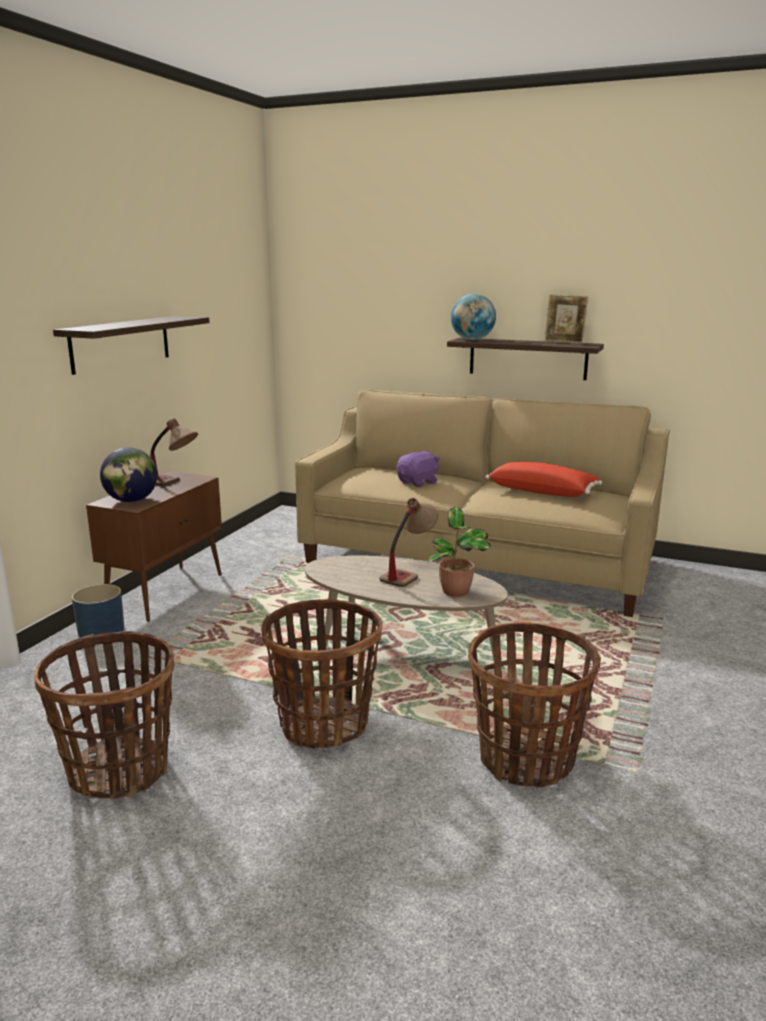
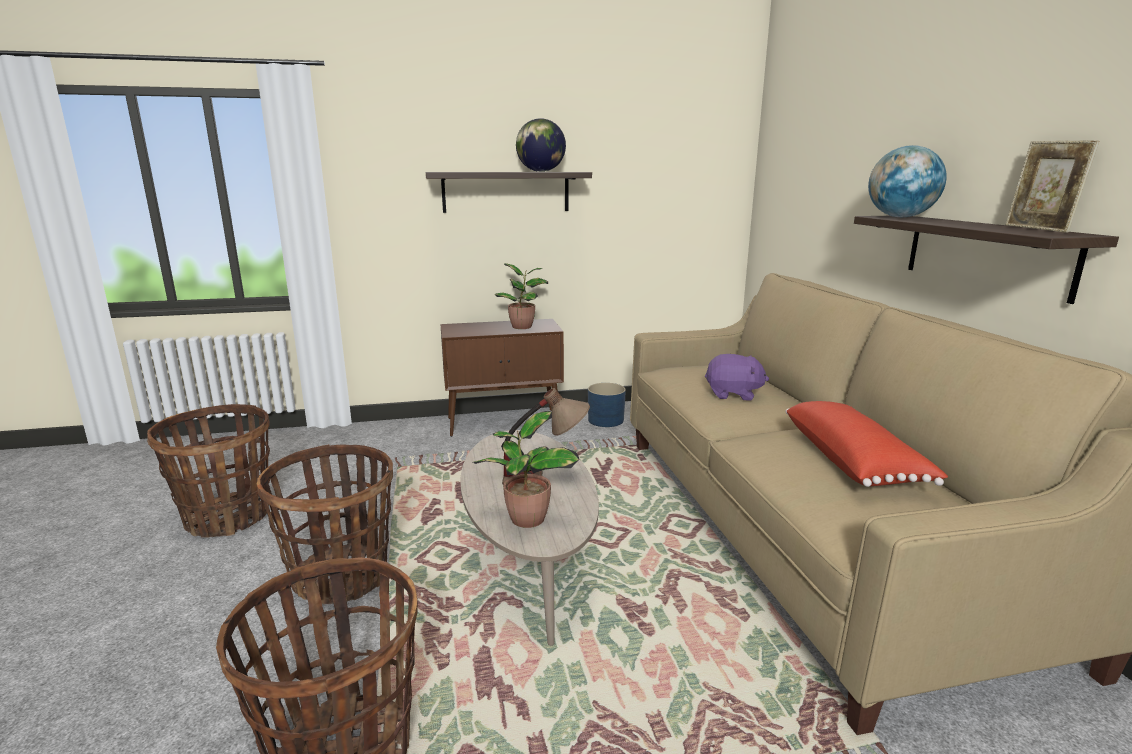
camera: 55 degrees right, 0 degrees up
blue planter [72,584,124,638] -> blue planter moved to [588,383,626,427]
globe [100,447,158,502] -> globe moved to [516,118,566,172]
table lamp [150,418,198,486] -> potted plant [494,263,548,329]

